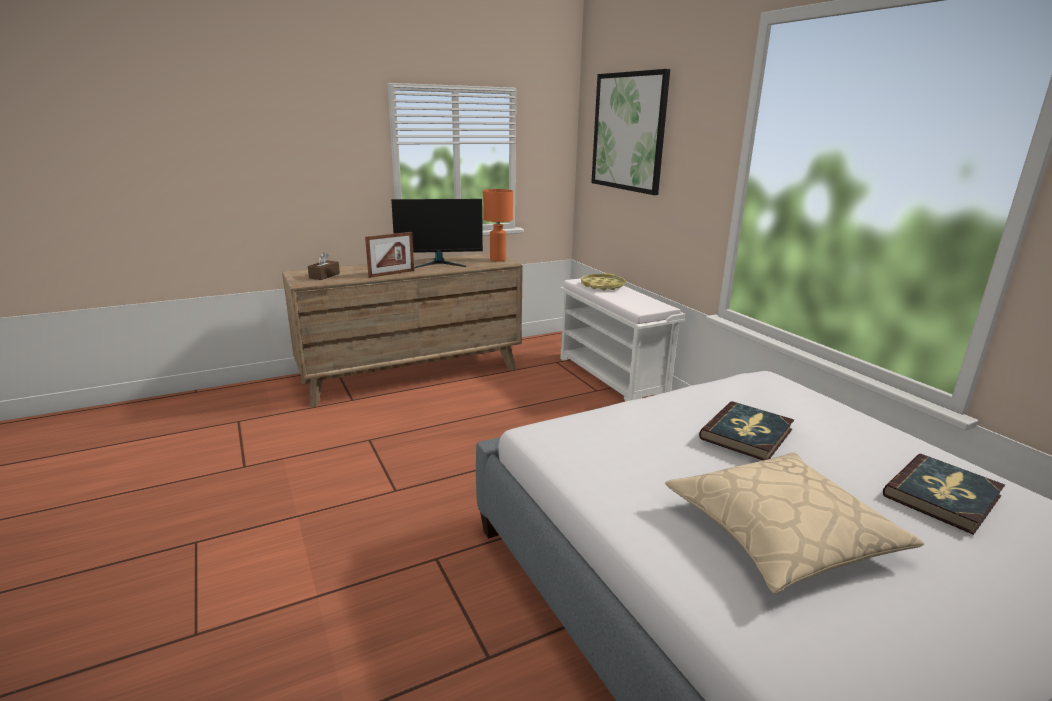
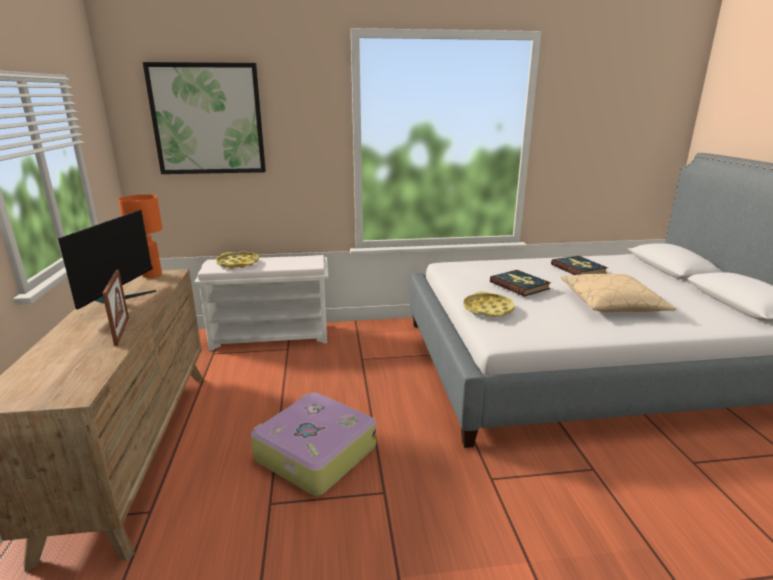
camera: 70 degrees left, 0 degrees up
brown tissue box [308,252,340,280] -> none
none -> suitcase [251,392,376,496]
none -> yellow tray [463,291,515,317]

